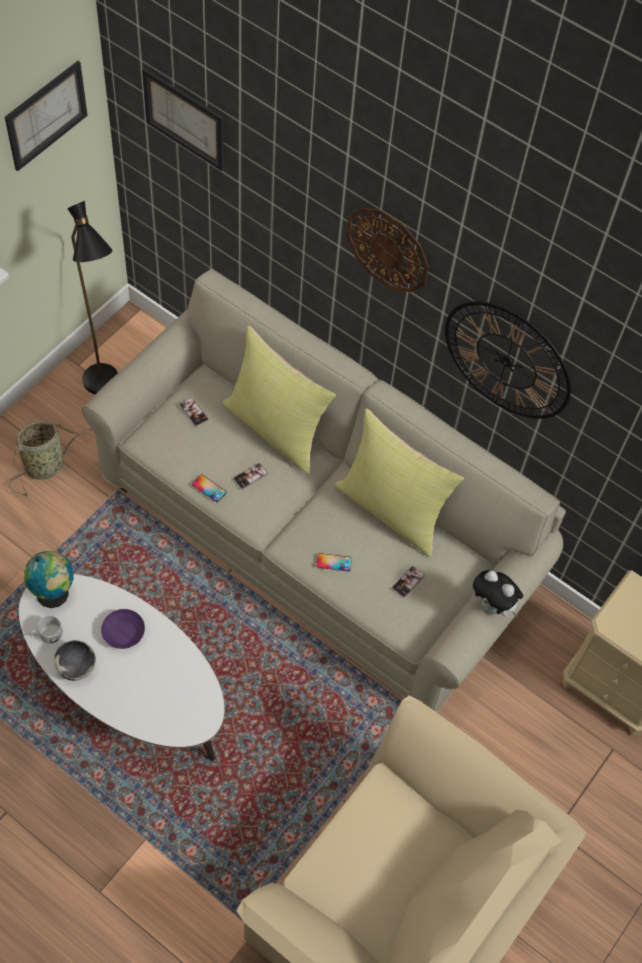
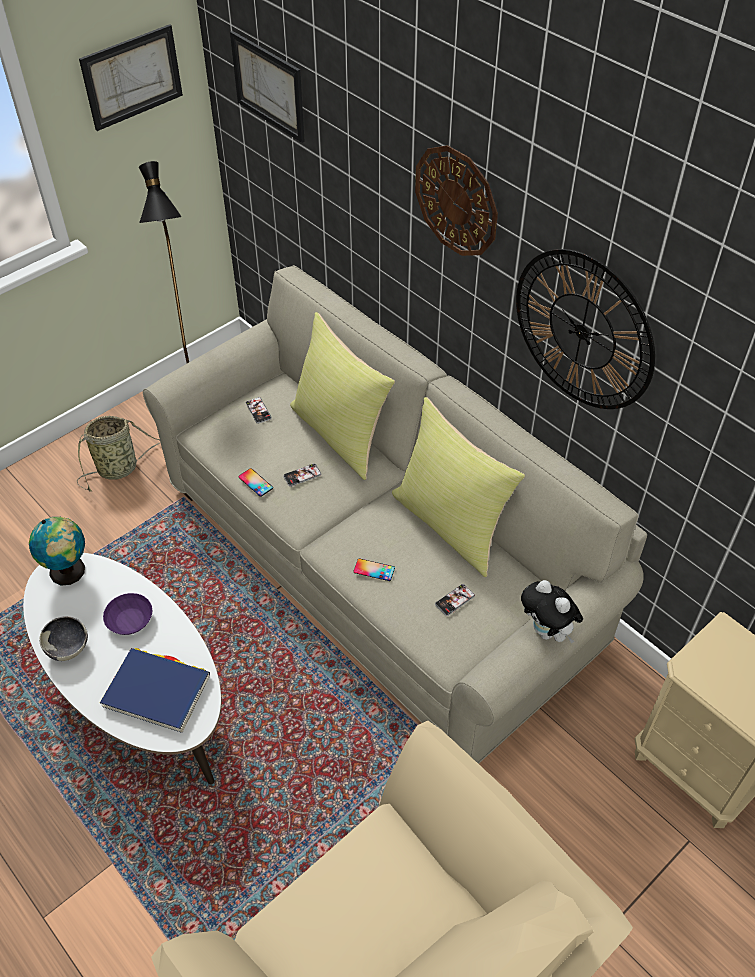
camera: 15 degrees right, 10 degrees down
white mug [29,616,63,644] -> none
none -> blue book [100,648,210,733]

